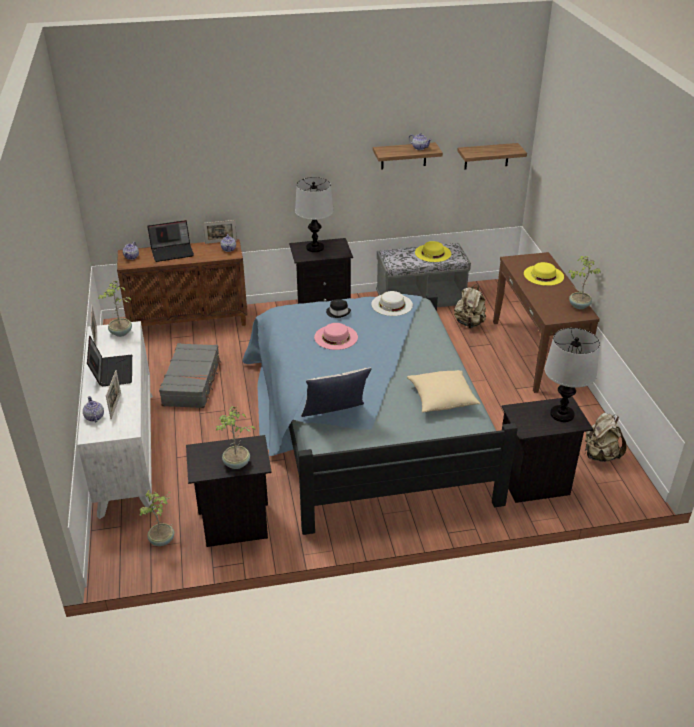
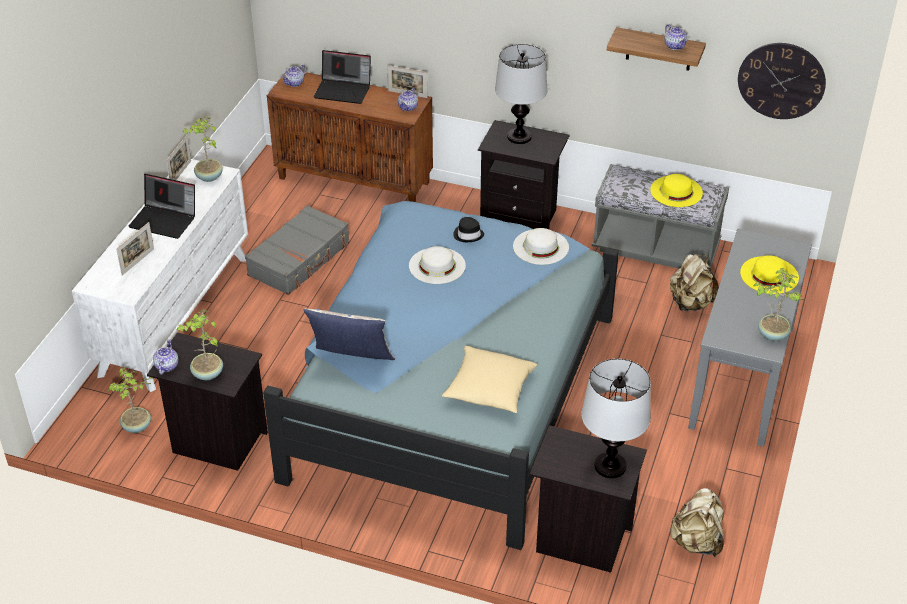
camera: 30 degrees right, 5 degrees up
teapot [83,396,104,422] -> teapot moved to [153,339,179,375]
laptop [87,336,132,386] -> laptop turned 90 degrees clockwise [128,174,195,239]
pink hat [314,323,358,350] -> white hat [409,246,466,284]
shelf [457,143,527,170] -> wall clock [738,43,826,119]
brown console table [493,252,600,393] -> grey console table [688,229,812,447]

